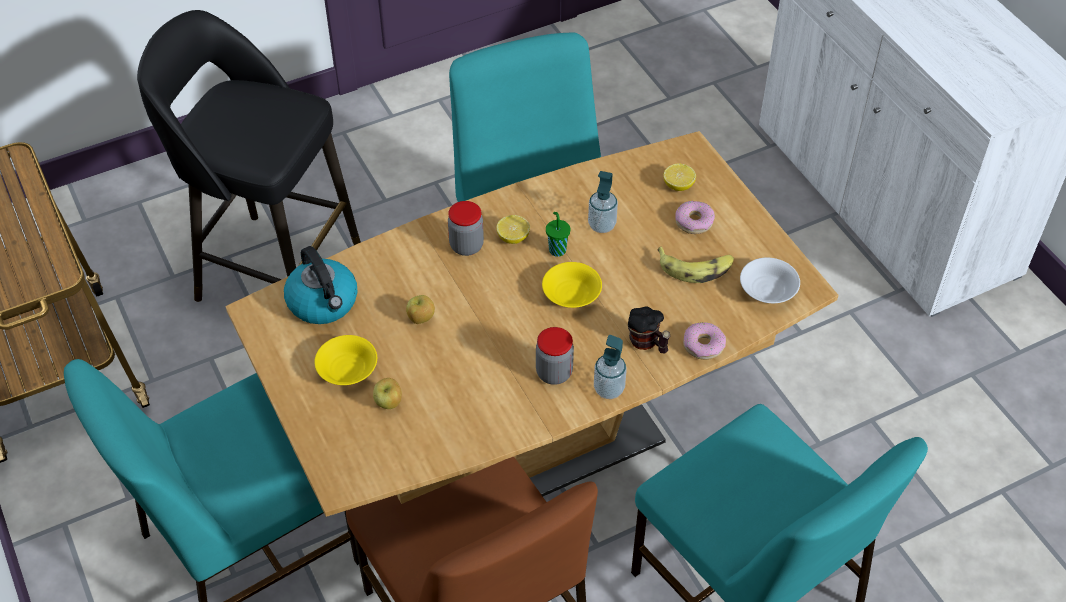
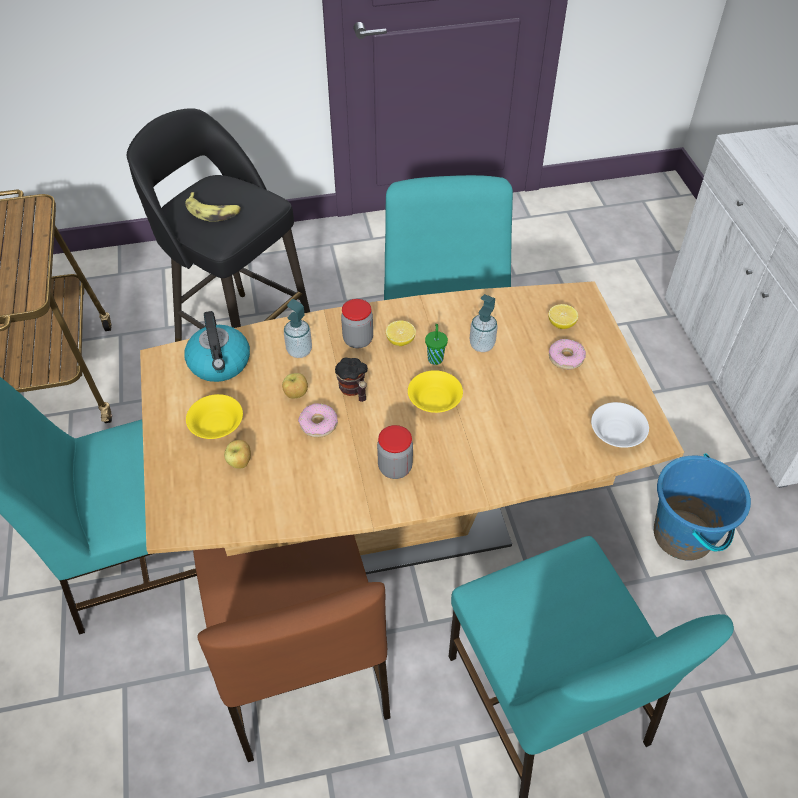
camera: 15 degrees right, 0 degrees up
soap dispenser [594,335,626,399] -> soap dispenser moved to [284,299,312,358]
mug [628,307,671,353] -> mug moved to [335,358,368,402]
banana [658,247,734,283] -> banana moved to [185,192,241,222]
donut [683,322,726,360] -> donut moved to [298,403,338,438]
none -> blue bucket [654,454,751,561]

